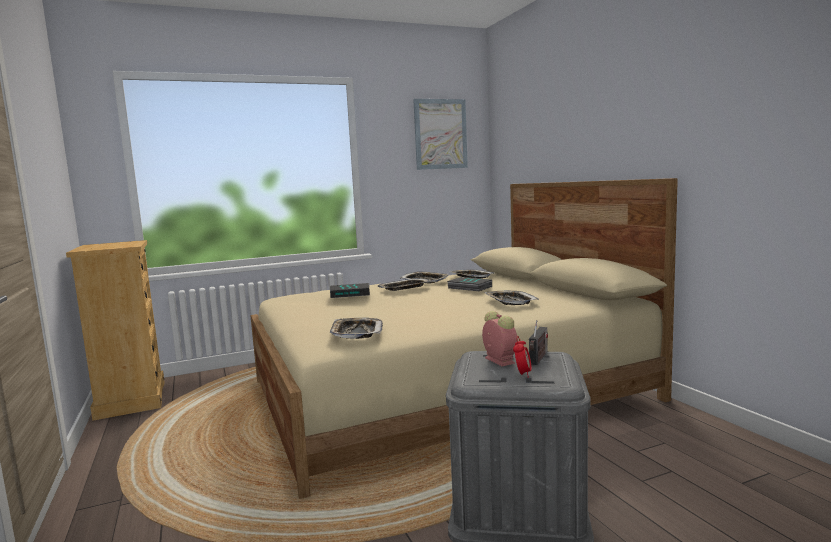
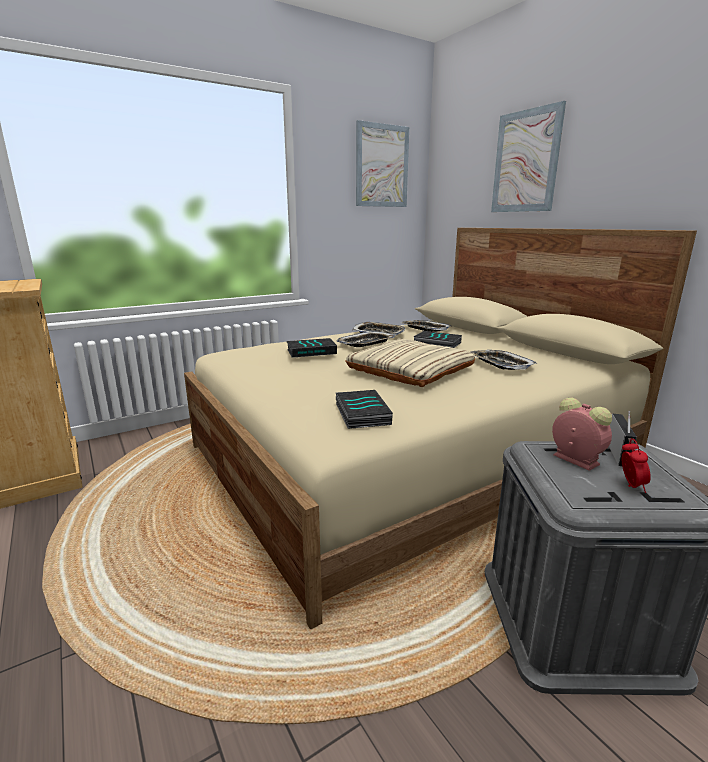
camera: 10 degrees left, 10 degrees up
tray [330,318,383,339] -> book [336,390,393,429]
none -> beige pillow [345,339,475,387]
none -> picture [491,101,566,212]

